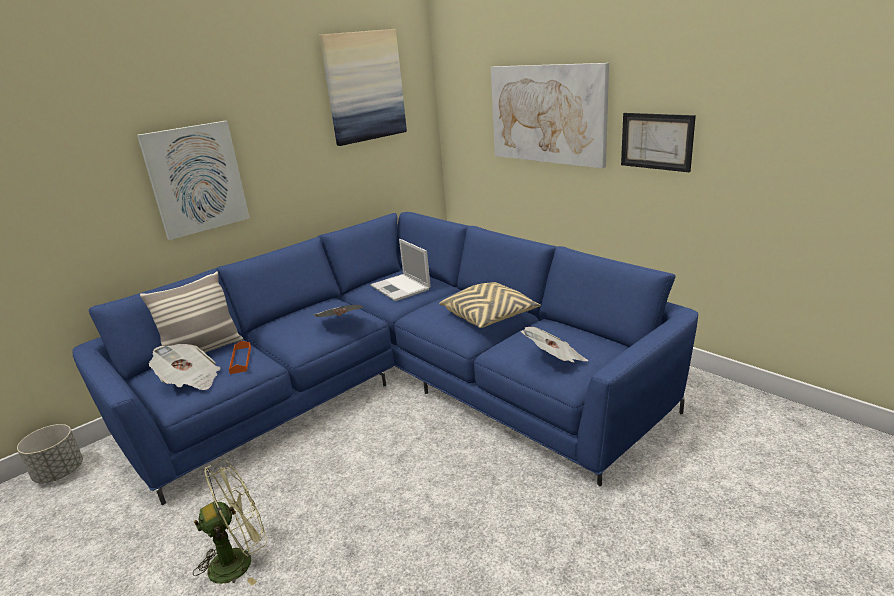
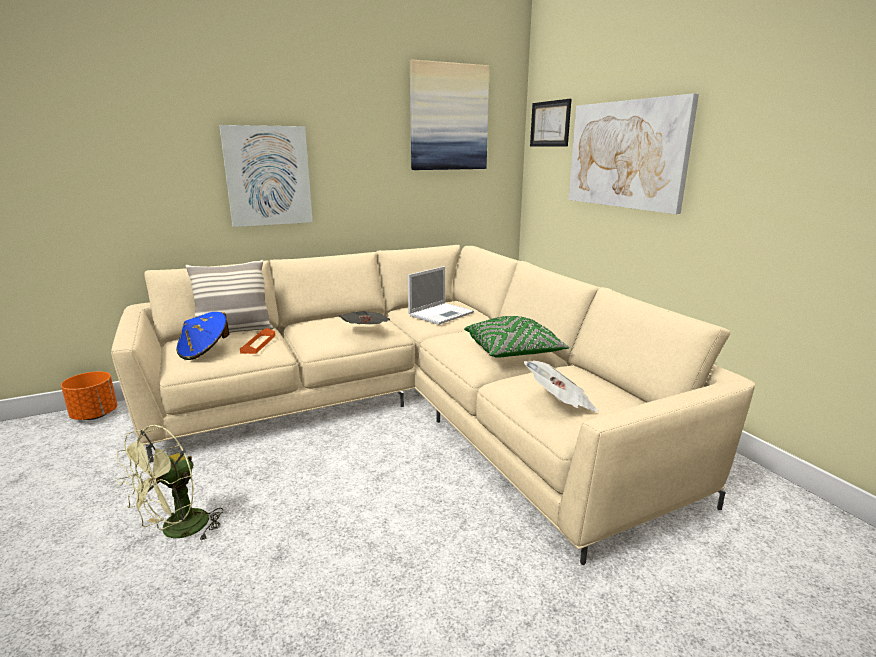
camera: 15 degrees right, 5 degrees down
grey planter [17,424,83,483] -> orange planter [61,371,117,420]
blue sofa [72,212,698,505] -> beige sofa [111,245,755,565]
newspaper [149,344,220,390] -> blue hat [176,312,229,360]
green fan [193,459,267,586] -> green fan turned 135 degrees clockwise [117,425,224,542]
laptop [370,239,431,301] -> laptop turned 120 degrees counterclockwise [408,266,474,325]
beige pillow [439,282,541,328] -> green pillow [464,316,569,358]
picture [621,113,696,172] -> picture moved to [530,99,572,146]

